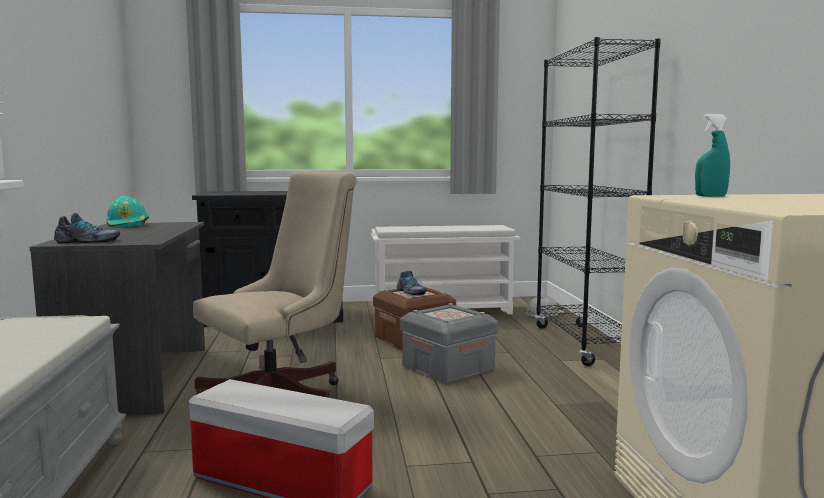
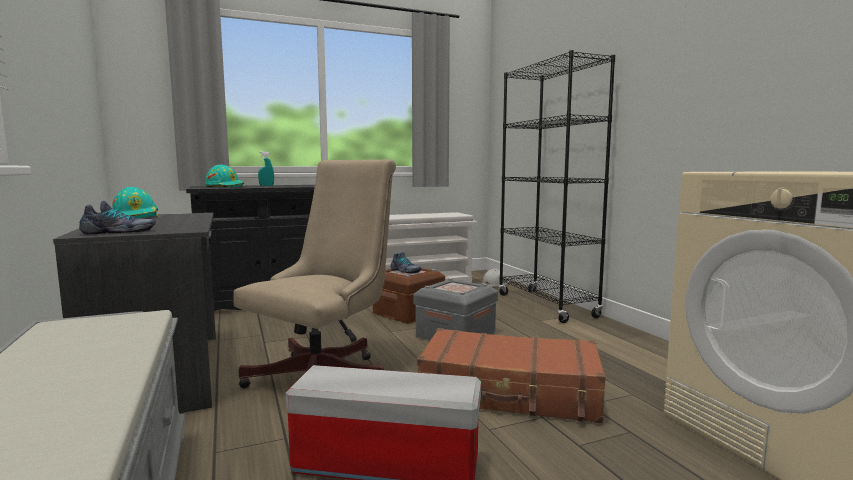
camera: 15 degrees left, 0 degrees up
turquoise spray bottle [695,114,730,197] -> turquoise spray bottle moved to [258,151,274,186]
none -> turquoise hard hat [206,165,244,188]
none -> brown suitcase [417,328,606,424]

